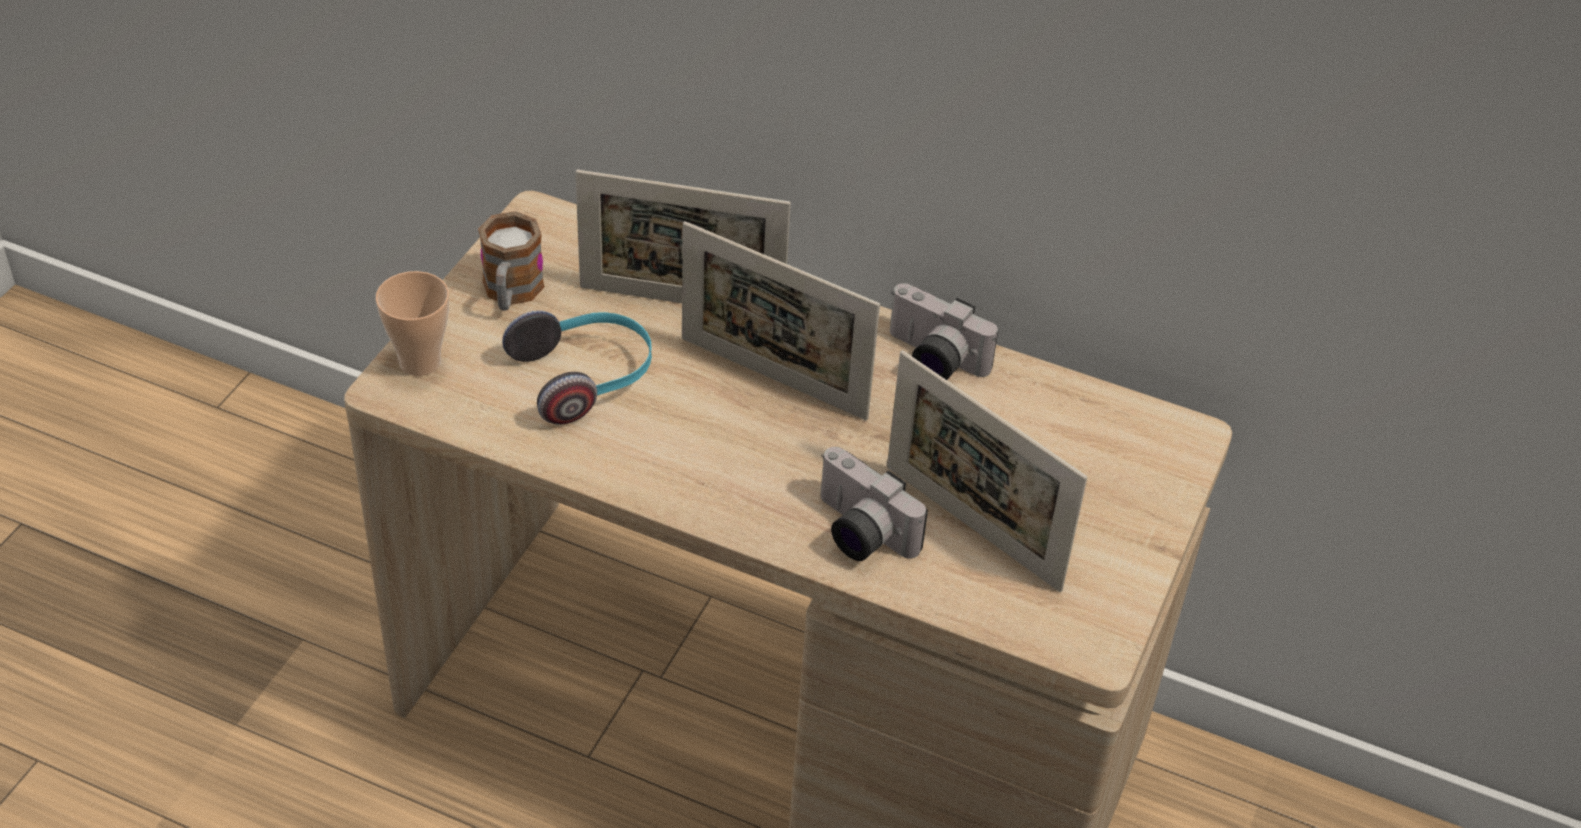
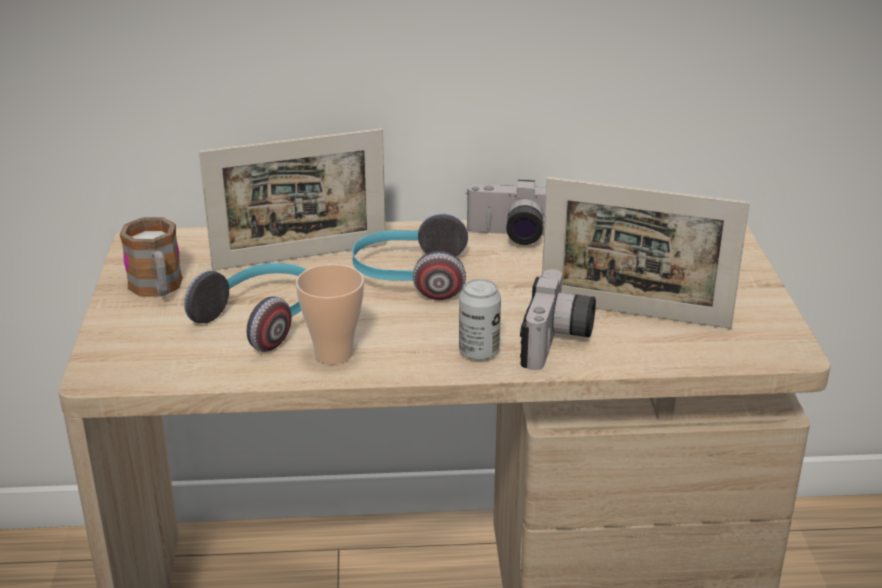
camera: 25 degrees left, 15 degrees down
cup [375,271,449,376] -> cup moved to [296,264,364,364]
picture frame [682,221,880,420] -> headphones [352,214,468,300]
camera [821,447,928,561] -> camera turned 90 degrees counterclockwise [520,269,596,370]
none -> can [459,279,501,361]

